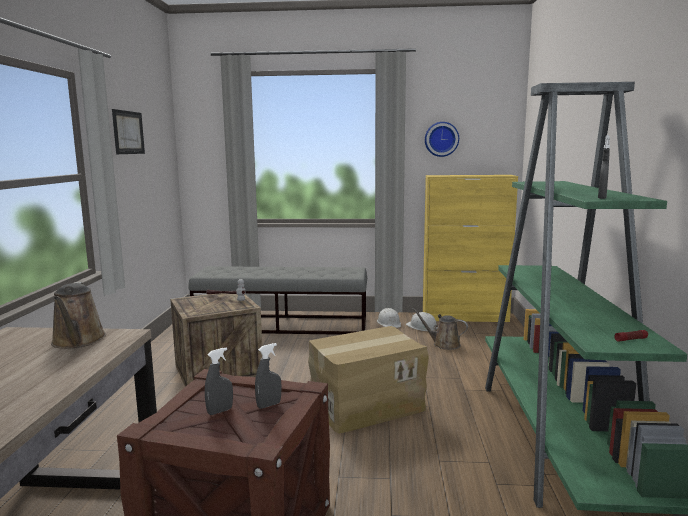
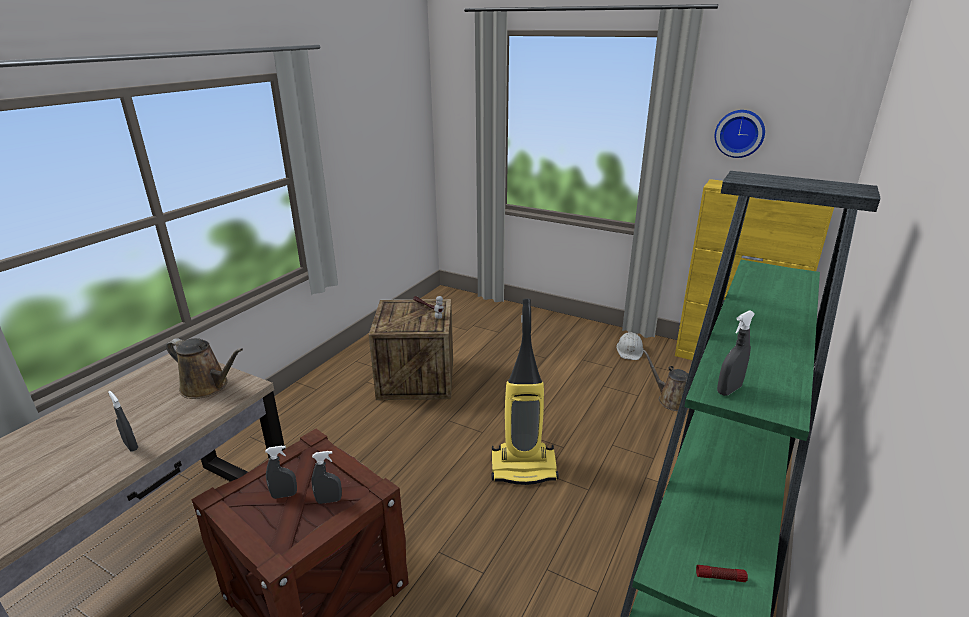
camera: 25 degrees right, 15 degrees up
brown watering can [51,282,106,349] -> brown watering can turned 75 degrees counterclockwise [166,338,243,399]
picture [112,109,145,154] -> none
grey bench [188,266,367,335] -> none
cardboard box [308,326,429,434] -> vacuum cleaner [492,299,559,485]
white hard hat [406,312,438,331] -> none
none -> grey spray bottle [108,391,138,452]

